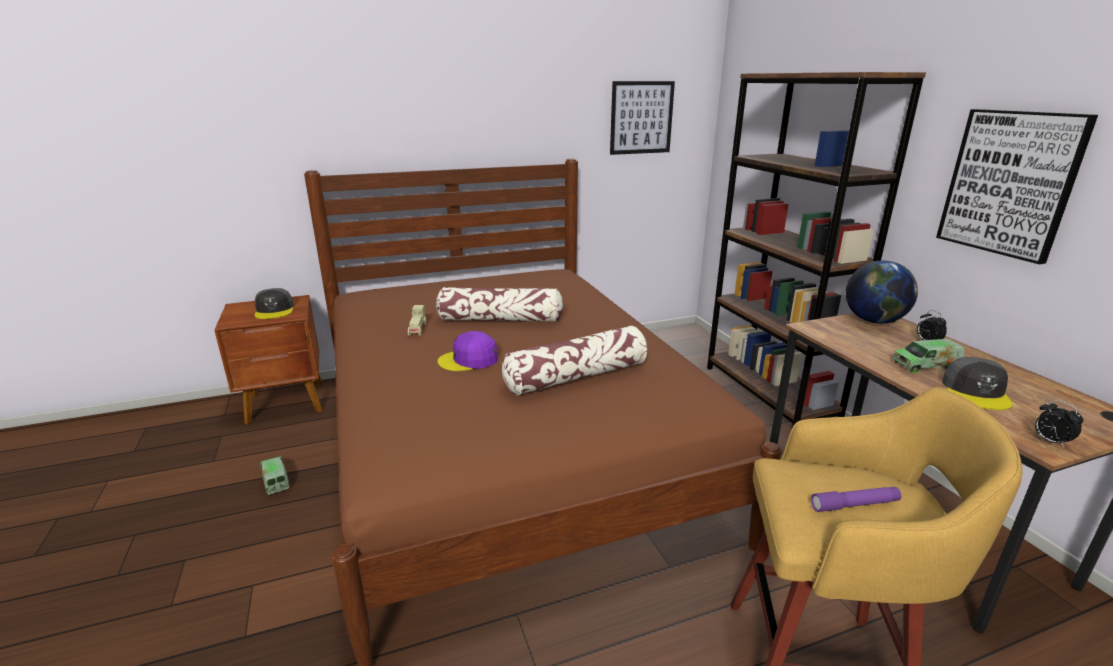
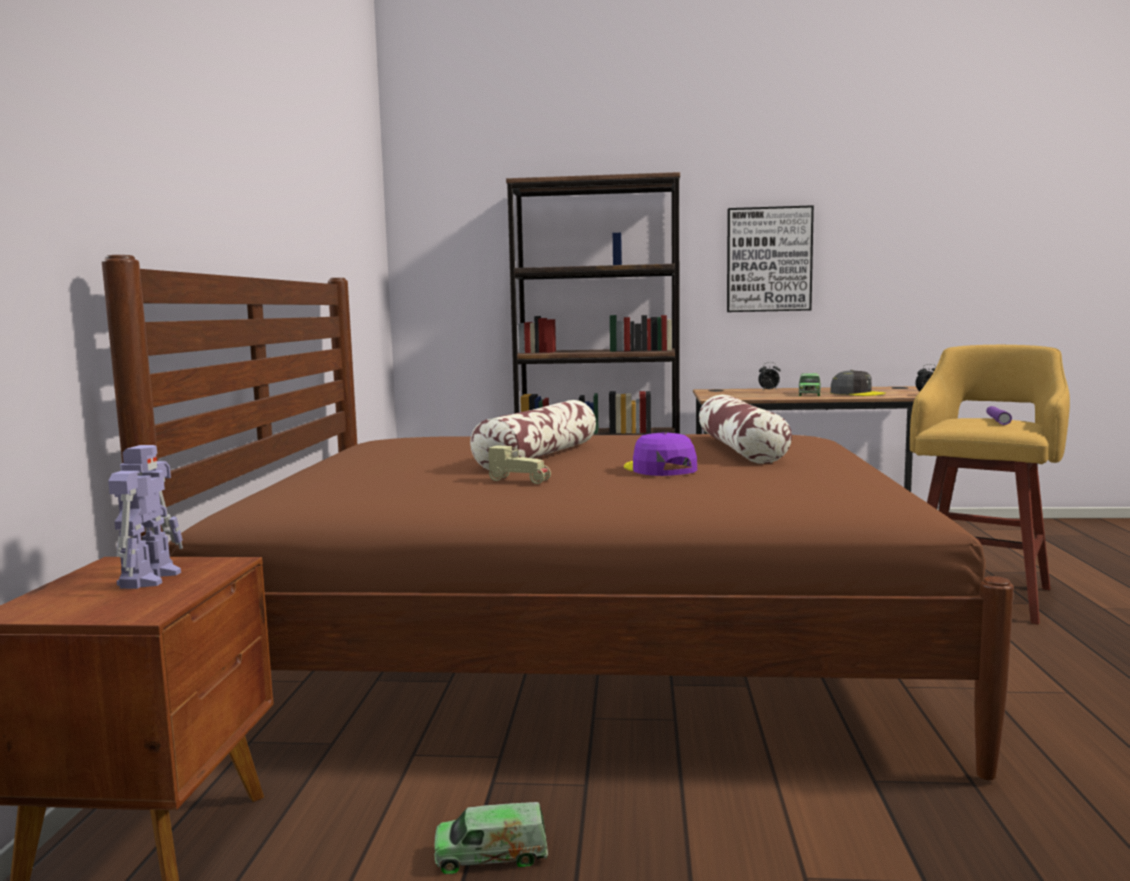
camera: 65 degrees left, 15 degrees down
grey cap [255,288,294,319] -> toy robot [108,445,183,589]
purple cap [437,331,498,371] -> purple cap turned 150 degrees clockwise [624,432,697,476]
picture [610,81,675,155] -> none
globe [846,260,918,324] -> none

